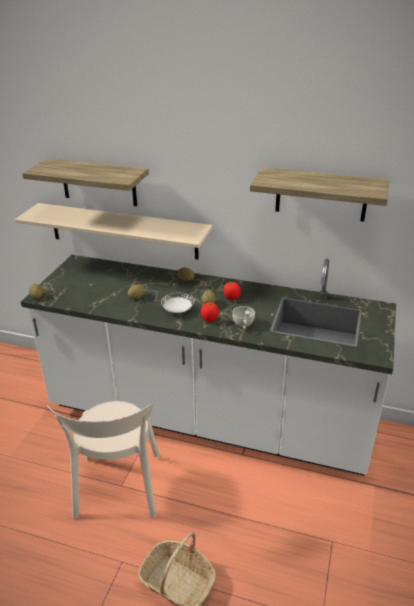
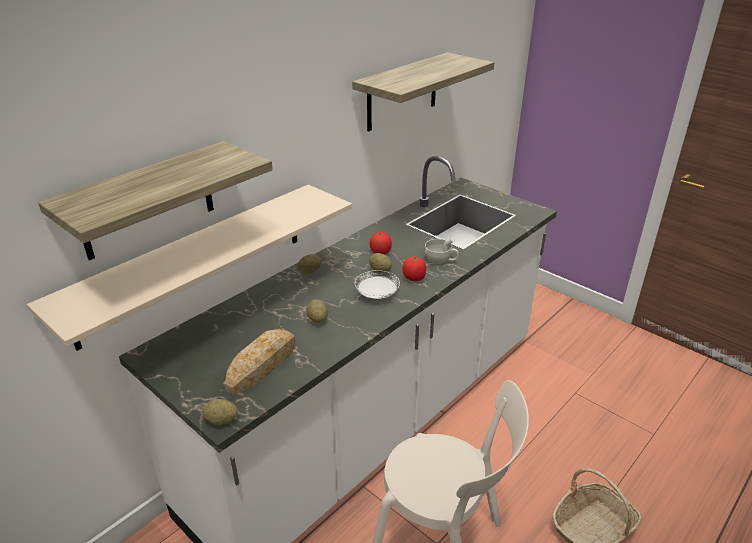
camera: 65 degrees left, 0 degrees up
none -> bread [225,329,296,395]

